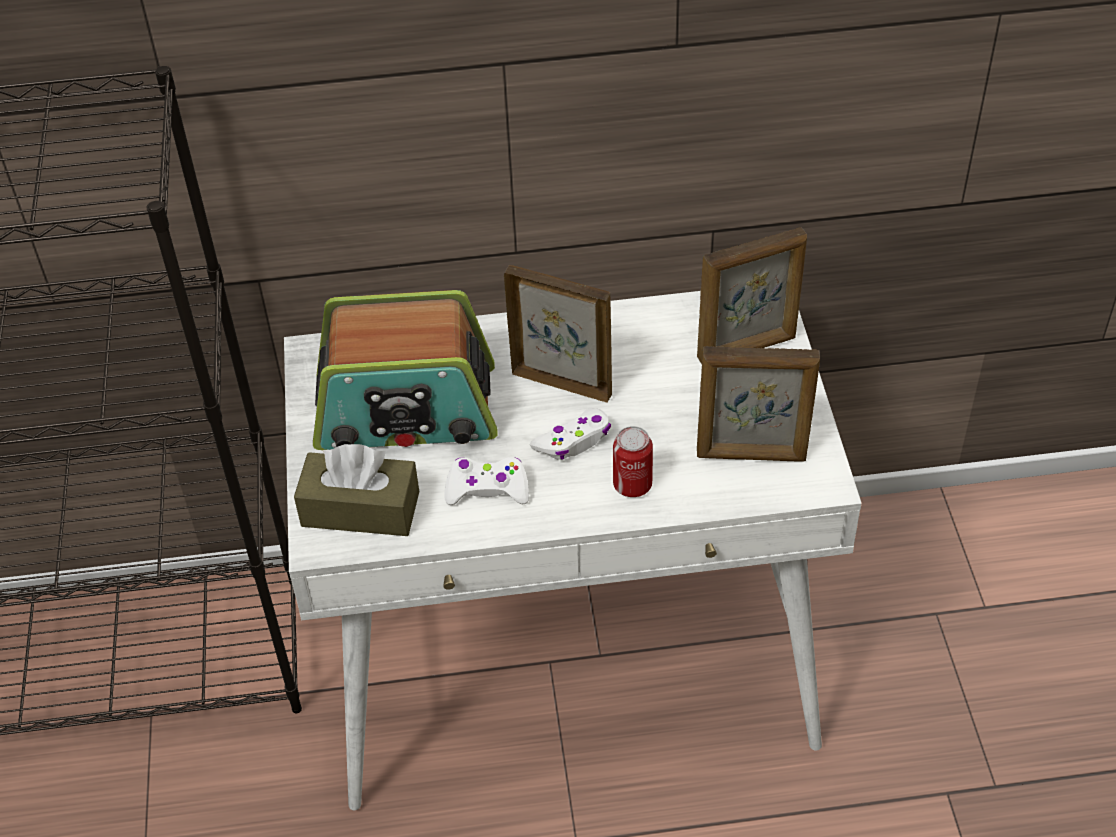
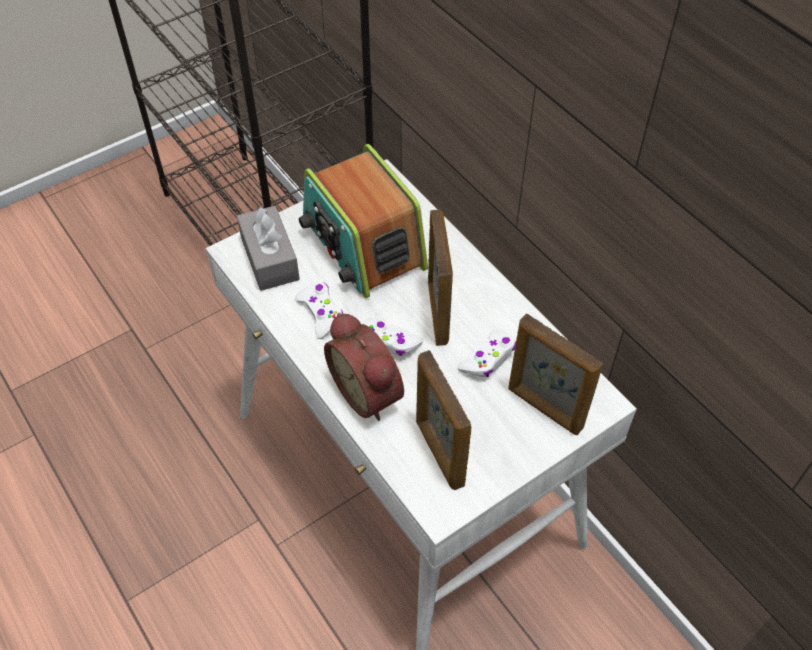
camera: 60 degrees right, 5 degrees up
brown tissue box [294,444,419,536] -> grey tissue box [237,206,300,291]
can [613,426,653,497] -> alarm clock [324,313,404,421]
none -> white game controller [457,330,516,377]

